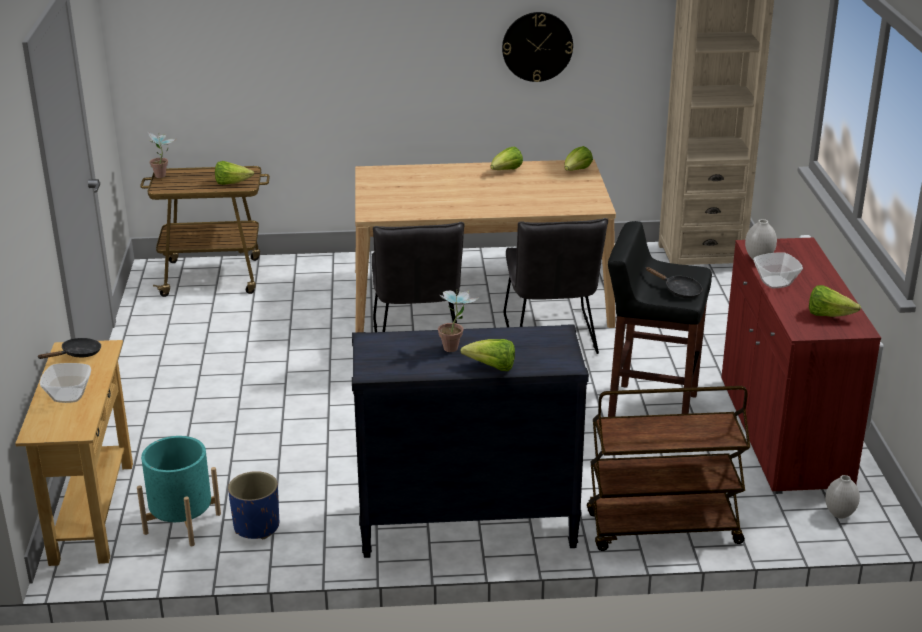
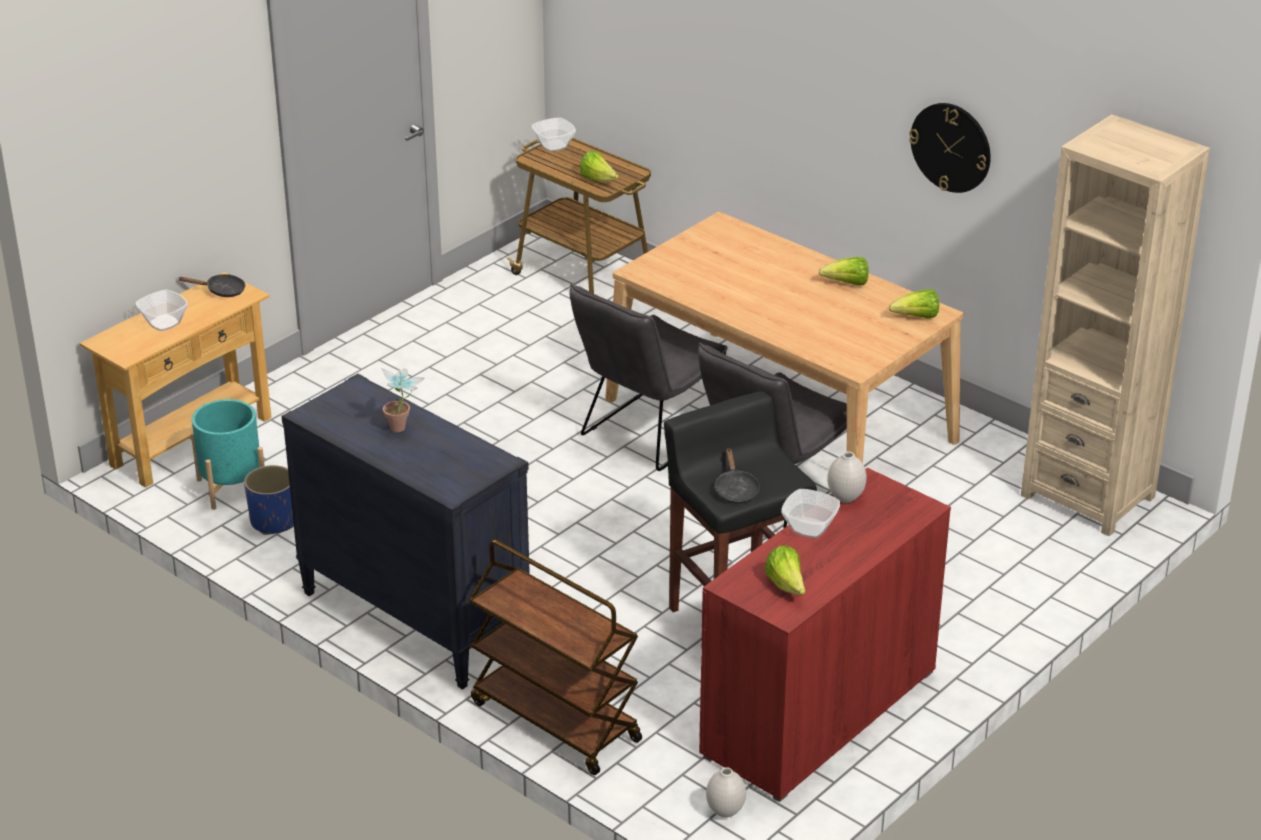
camera: 45 degrees right, 5 degrees up
potted plant [147,131,176,178] -> bowl [532,117,576,152]
lettuce [460,339,515,371] -> none

